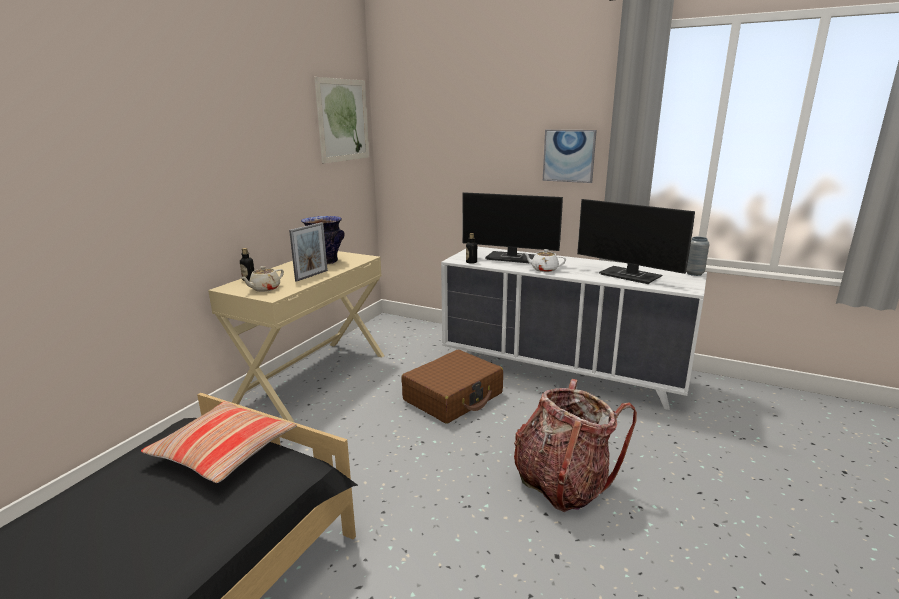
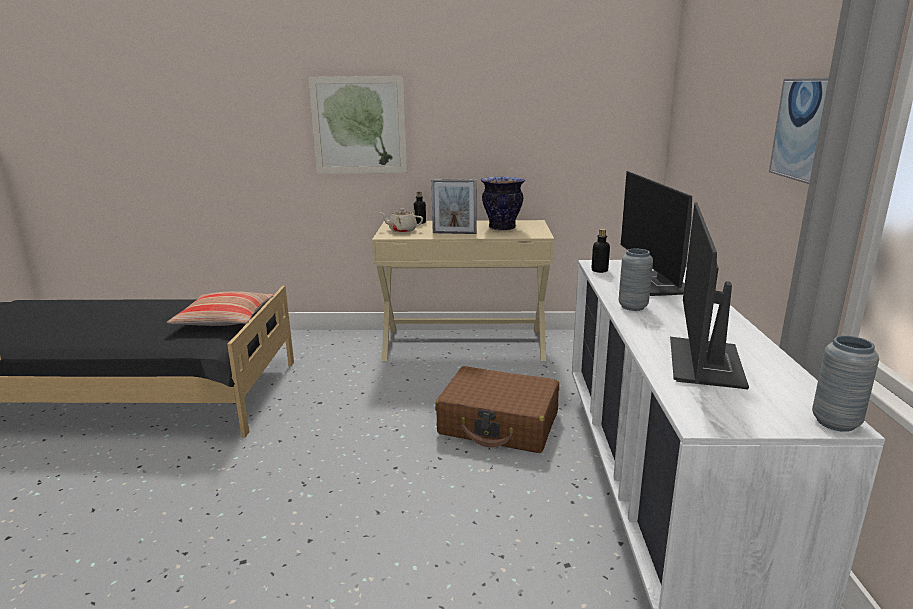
camera: 65 degrees right, 0 degrees up
picture [314,77,369,164] -> picture moved to [308,76,407,174]
backpack [514,379,637,512] -> none
white teapot [523,249,566,272] -> grey vase [619,249,653,311]

